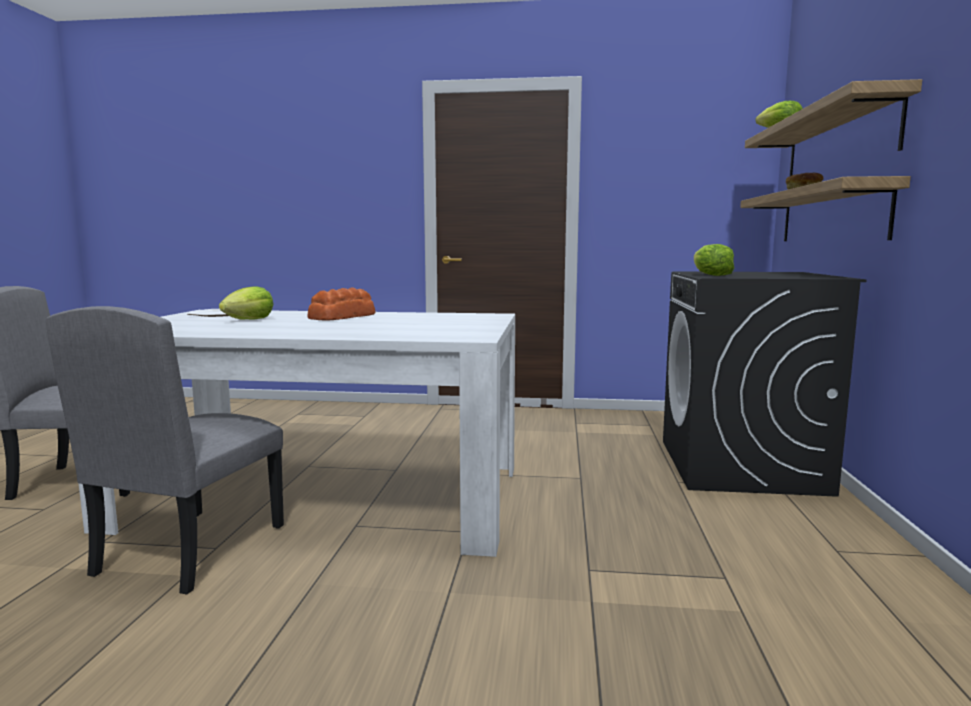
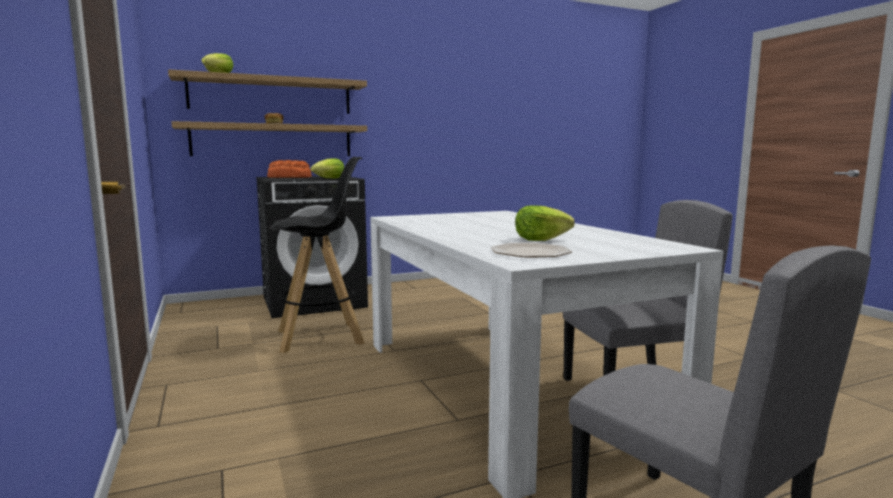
camera: 120 degrees left, 0 degrees up
bread [307,287,375,321] -> bread moved to [267,160,312,178]
none -> black stool [270,157,365,353]

